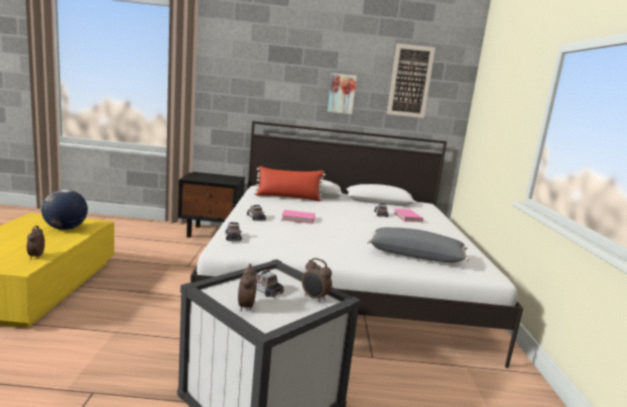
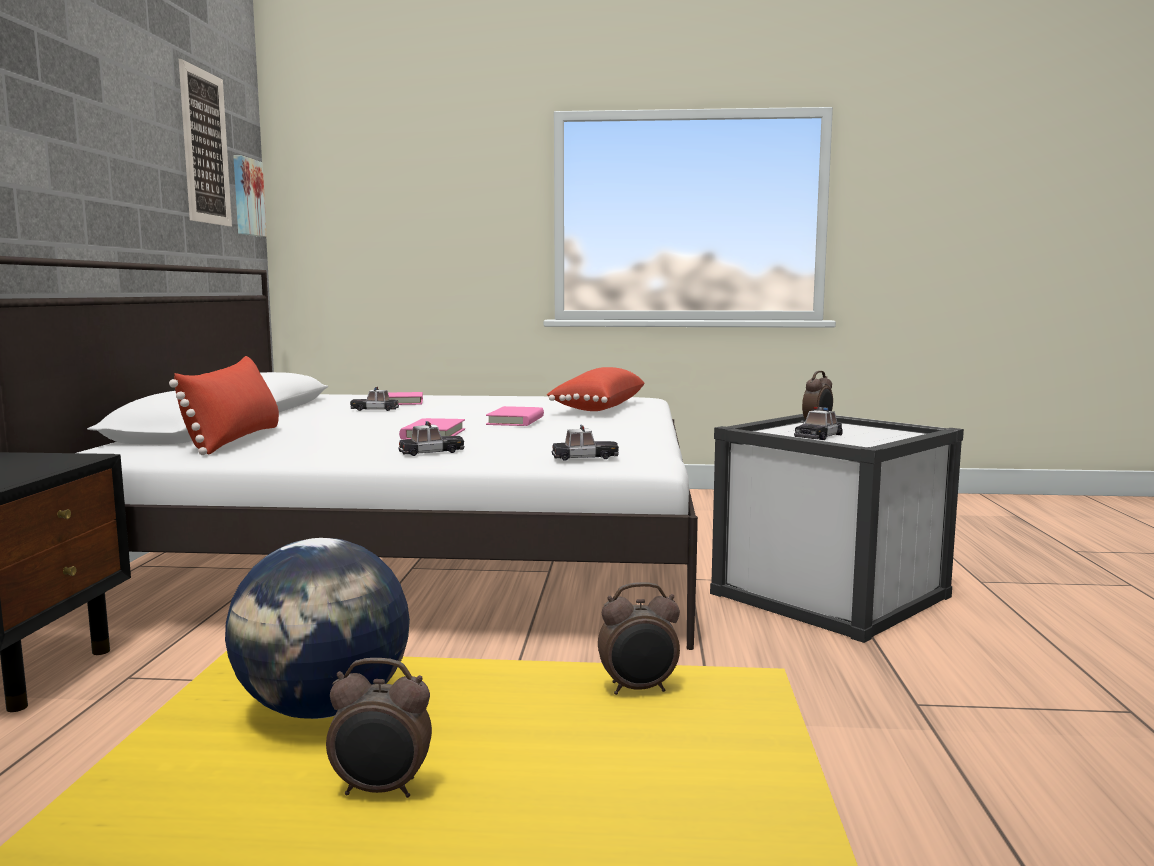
camera: 85 degrees left, 5 degrees down
alarm clock [238,264,257,312] -> alarm clock moved to [326,658,432,798]
picture [328,73,357,114] -> picture moved to [233,155,267,237]
grey pillow [367,227,469,263] -> red pillow [547,367,645,411]
none -> pink book [486,406,544,426]

